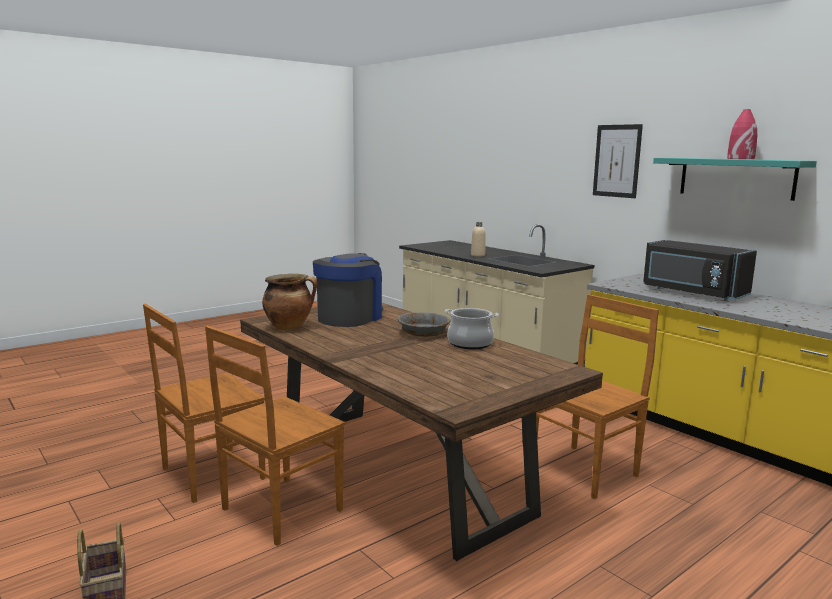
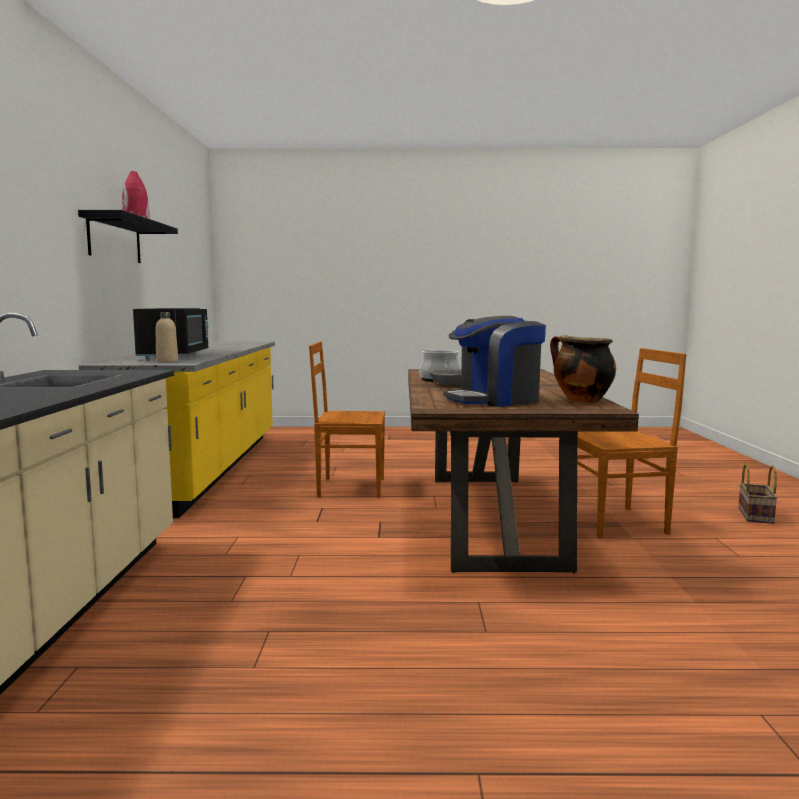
camera: 140 degrees left, 5 degrees down
brown chair [143,304,266,503] -> none
beige bottle [471,222,485,257] -> beige bottle moved to [156,312,178,362]
picture [593,124,643,198] -> none
turquoise shelf [653,158,817,201] -> black shelf [78,210,178,263]

